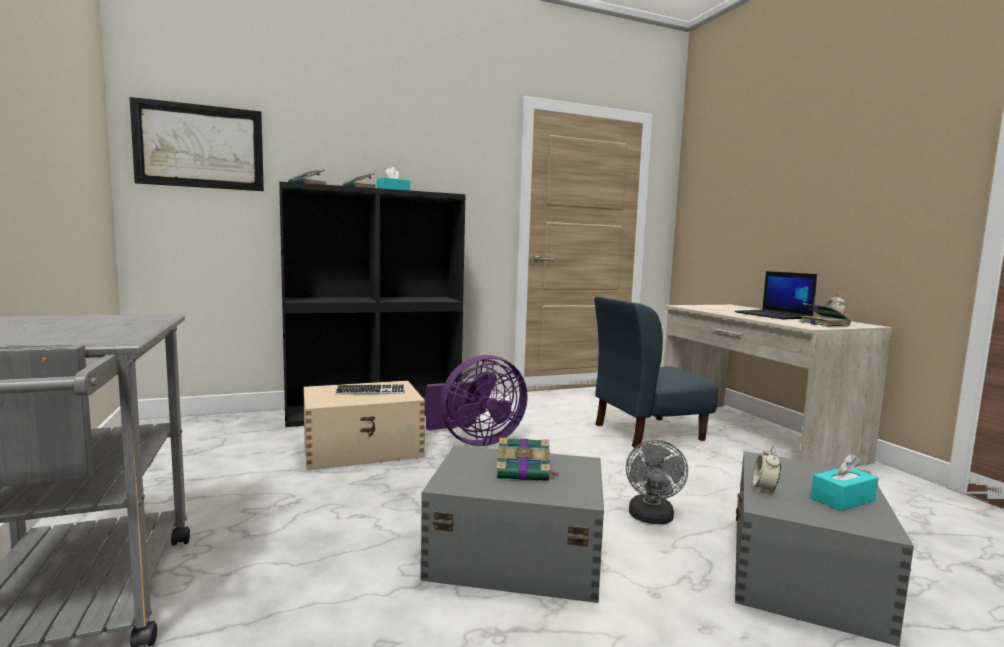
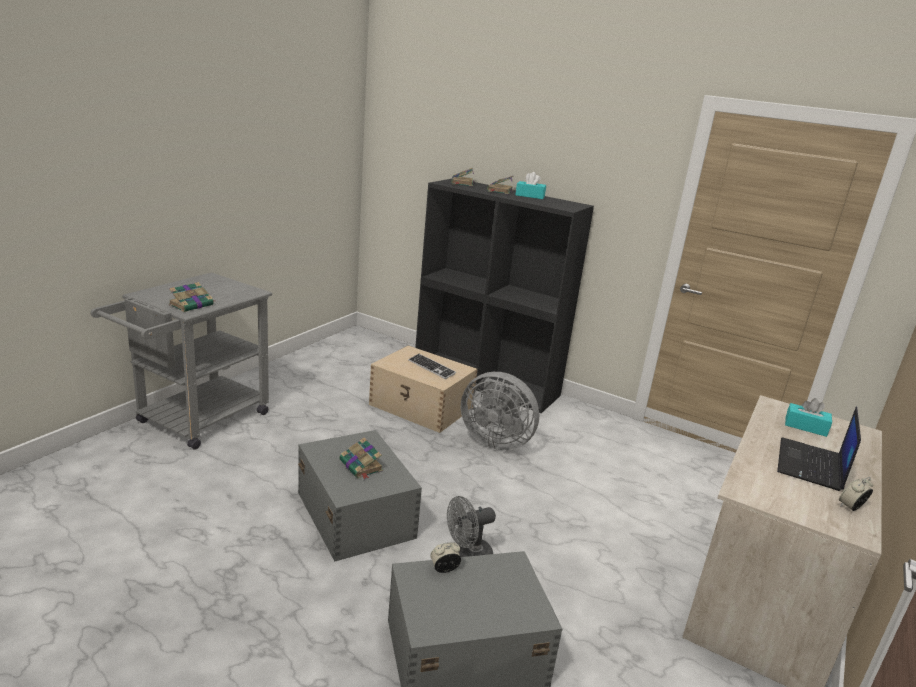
camera: 50 degrees right, 15 degrees up
picture [130,97,264,191] -> none
purple fan [426,355,528,446] -> grey fan [461,372,539,450]
blue chair [594,296,718,448] -> none
book [799,303,851,327] -> book moved to [169,282,214,312]
turquoise tissue box [811,453,878,511] -> turquoise tissue box moved to [785,398,832,437]

